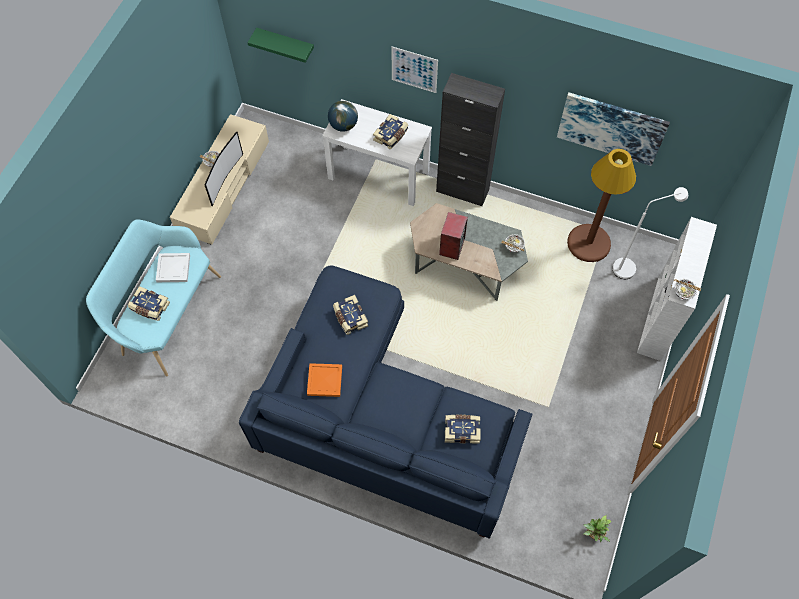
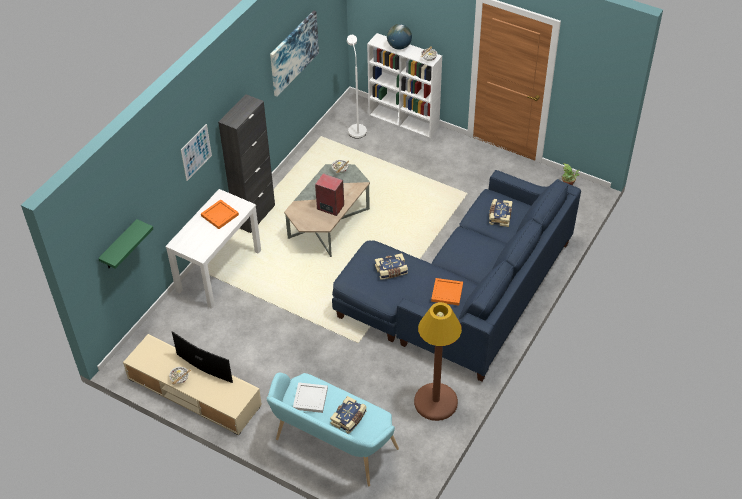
camera: 80 degrees left, 15 degrees down
globe [328,101,358,132] -> globe moved to [387,24,412,49]
book [373,114,408,149] -> orange tray [201,199,239,229]
brown floor lamp [567,149,636,262] -> brown floor lamp moved to [414,302,462,421]

